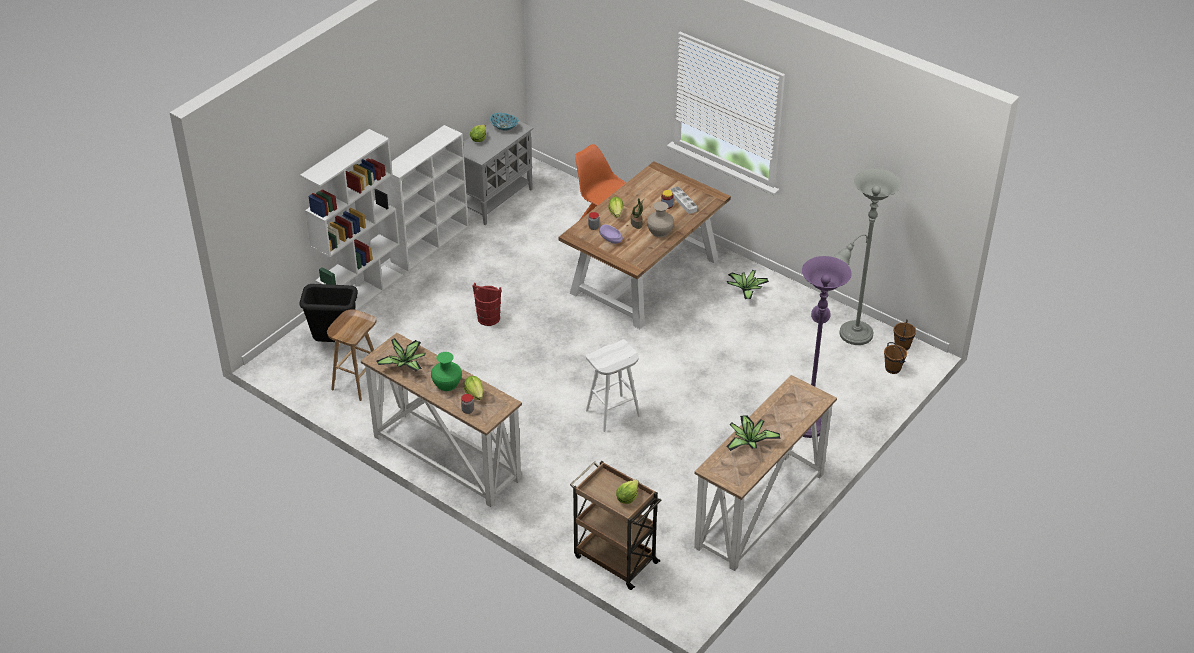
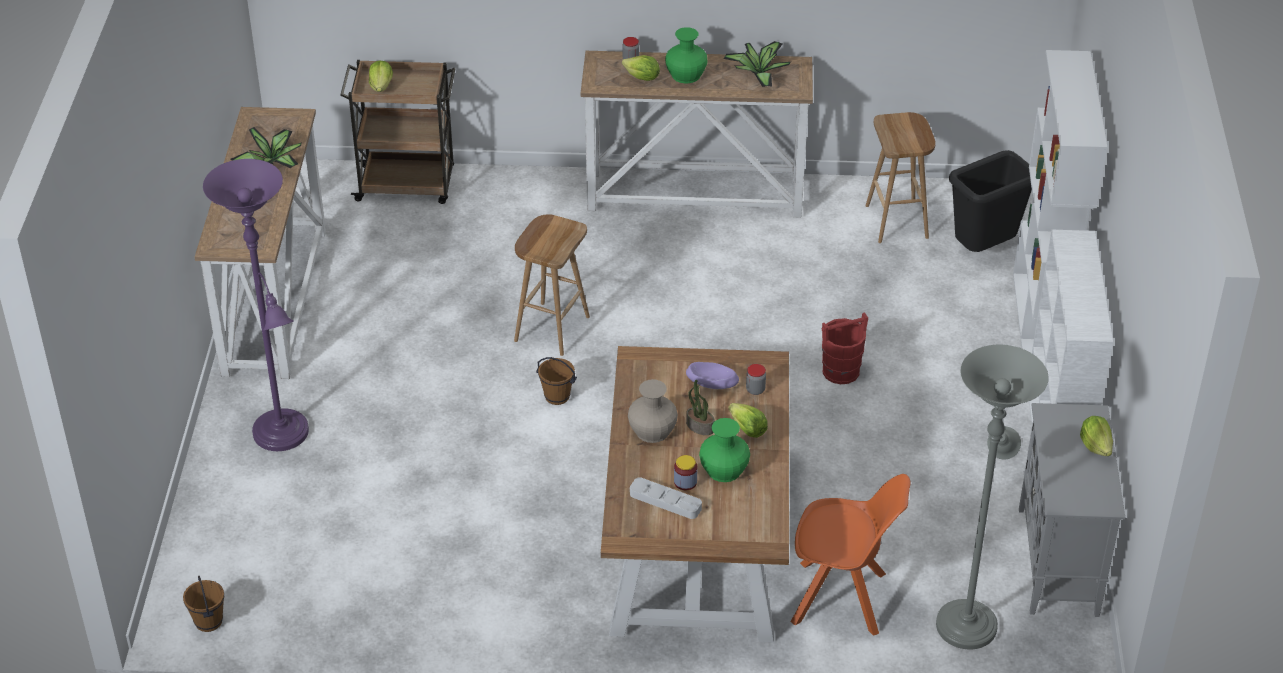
camera: 145 degrees right, 0 degrees up
bowl [490,113,519,130] -> none
white stool [585,339,640,432] -> brown stool [514,214,590,356]
potted plant [727,270,769,299] -> none
grey floor lamp [834,169,901,345] -> grey floor lamp moved to [936,345,1049,649]
brown bucket [884,342,907,374] -> brown bucket moved to [536,357,577,405]
none -> green vase [699,418,750,482]

